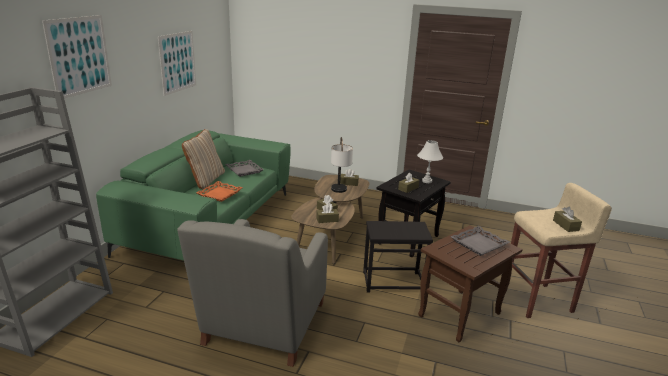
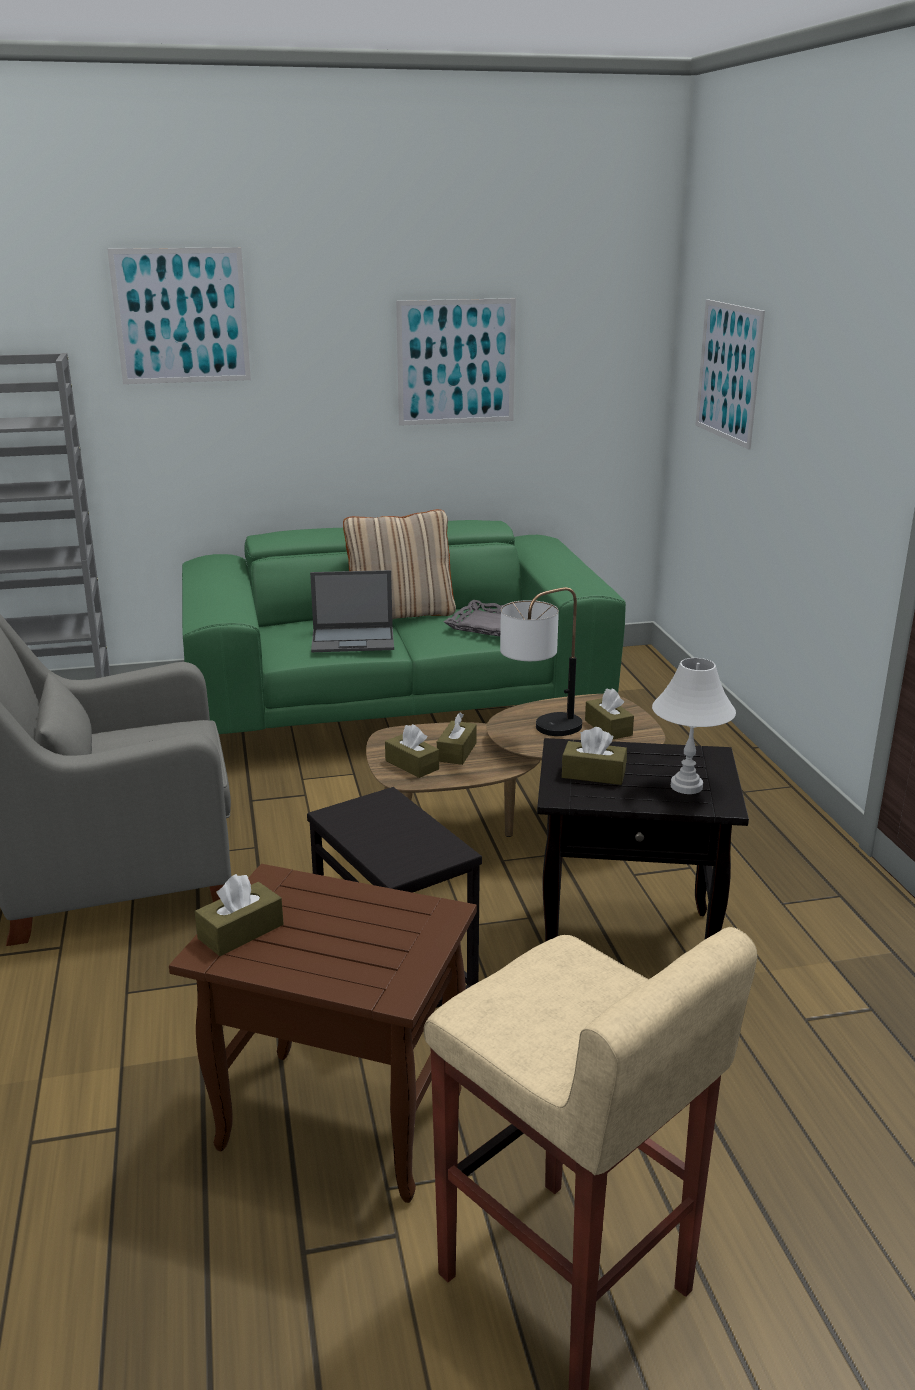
camera: 60 degrees right, 0 degrees up
orange tray [196,181,243,202] -> laptop [310,570,394,652]
grey tray [450,226,510,256] -> none
brown tissue box [553,207,582,232] -> brown tissue box moved to [195,874,284,956]
none -> picture [695,299,765,450]

